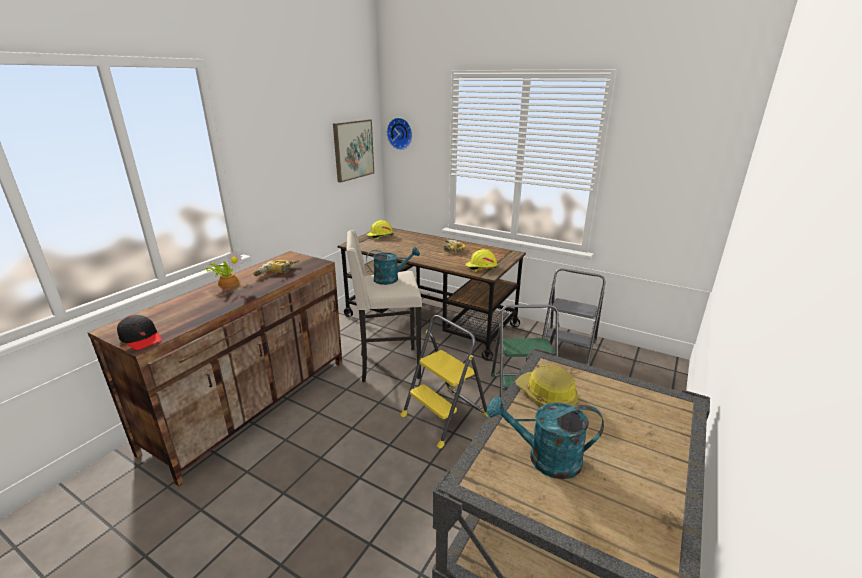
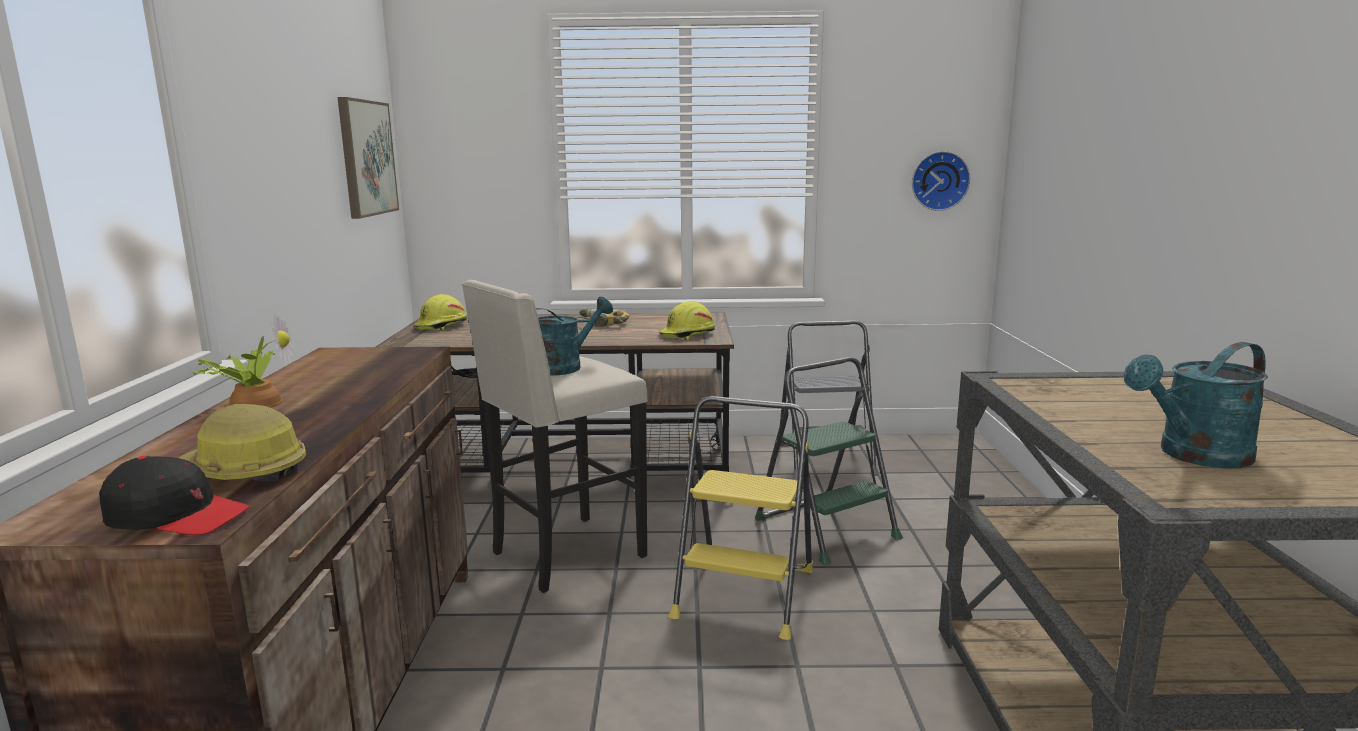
camera: 30 degrees left, 10 degrees down
power drill [253,260,299,276] -> none
wall clock [387,118,412,150] -> wall clock moved to [912,151,970,211]
hard hat [515,364,579,406] -> hard hat moved to [179,404,306,482]

